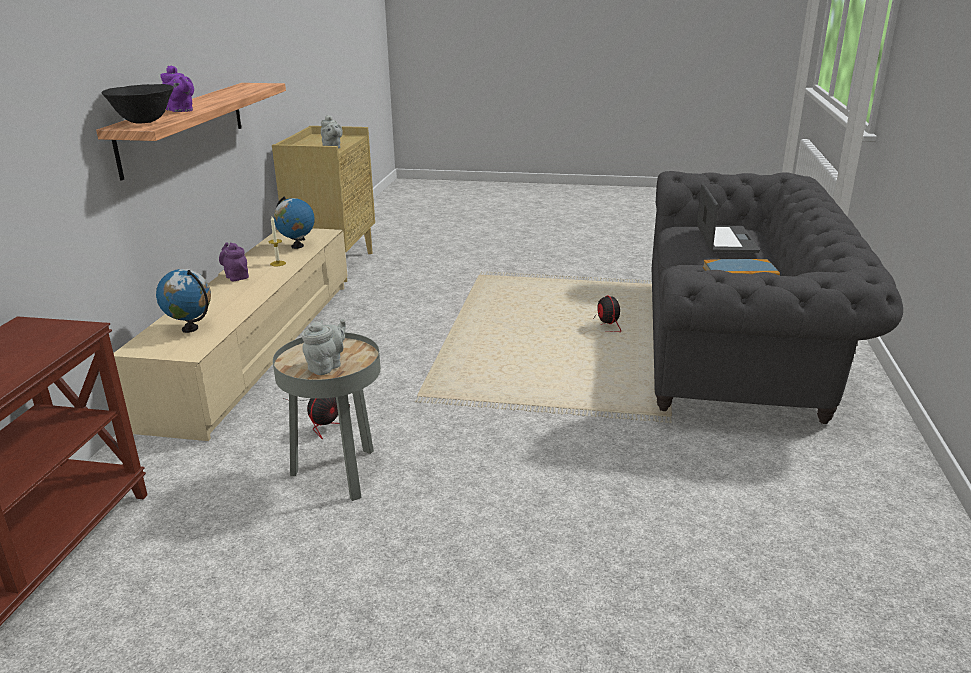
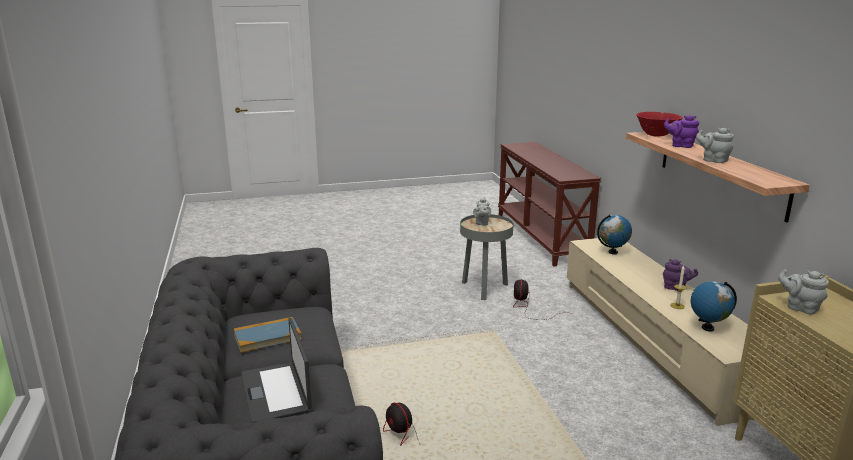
camera: 155 degrees right, 5 degrees down
black bowl [101,84,174,124] -> red bowl [636,112,683,136]
none -> grey teapot [696,128,734,163]

